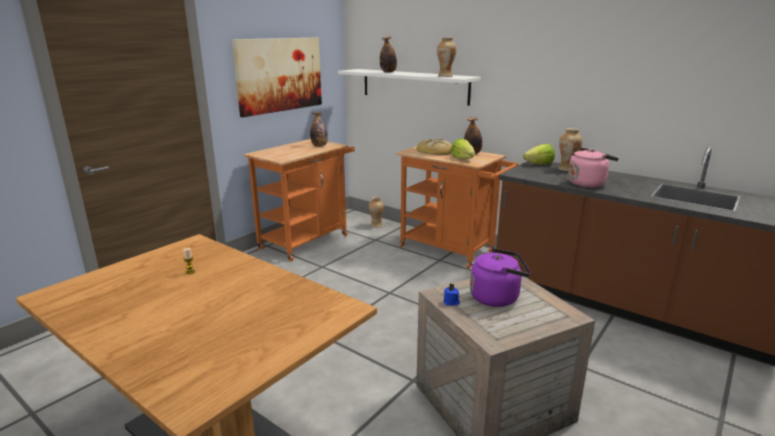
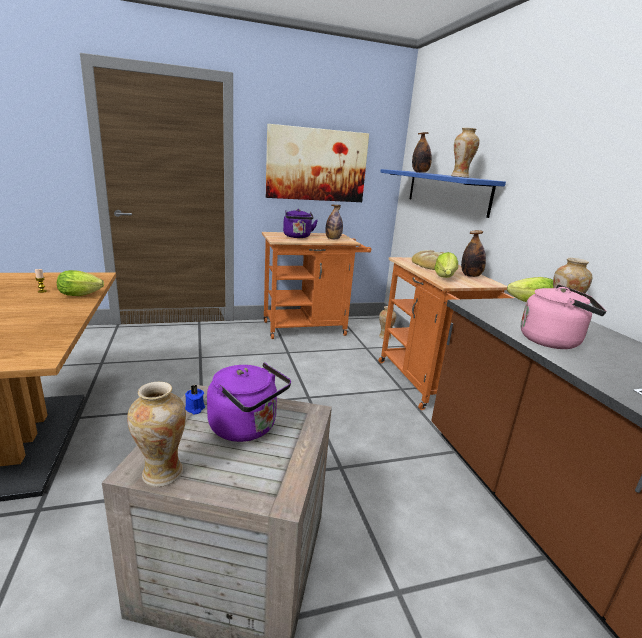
camera: 35 degrees right, 0 degrees up
white shelf [338,69,481,106] -> blue shelf [380,169,506,218]
none -> lettuce [57,270,104,296]
none -> vase [127,382,186,487]
none -> purple kettle [283,209,318,238]

